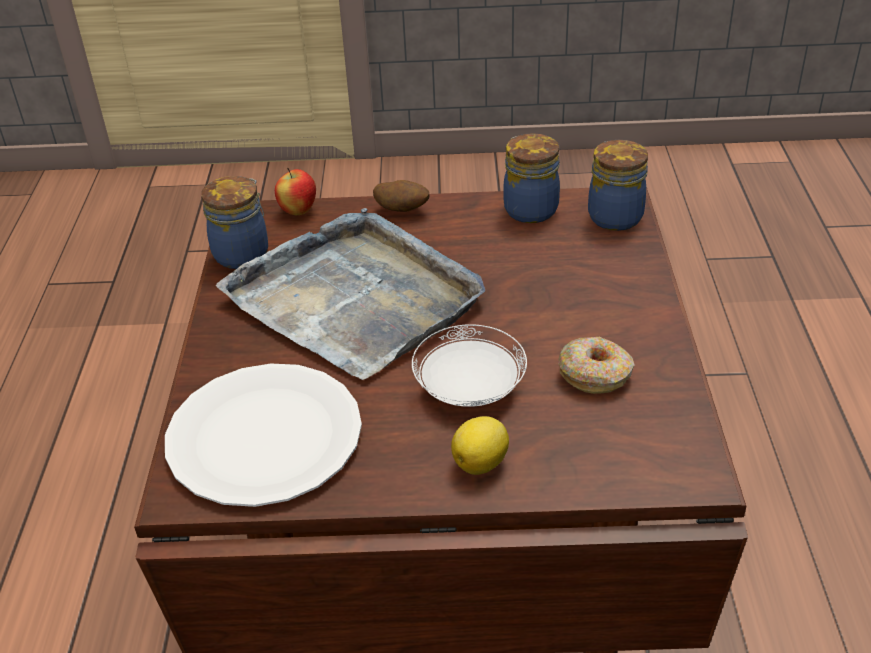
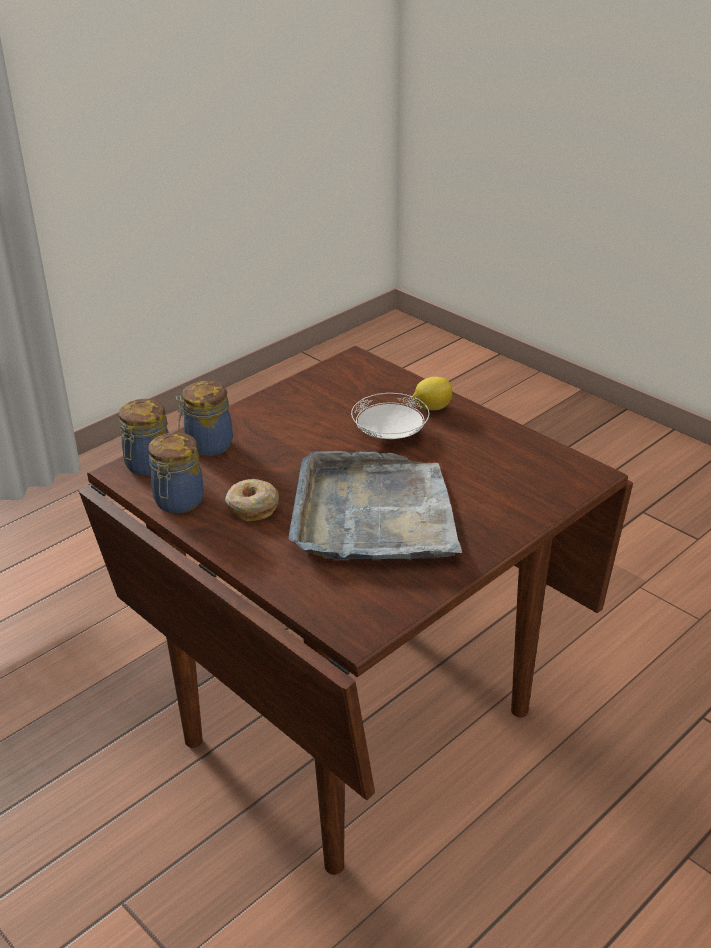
camera: 135 degrees left, 5 degrees down
white plate [165,363,362,507] -> none
jar [201,176,268,269] -> jar moved to [176,381,233,456]
apple [275,168,316,215] -> none
potato [373,180,430,212] -> none
donut [558,337,635,394] -> donut moved to [225,479,279,521]

